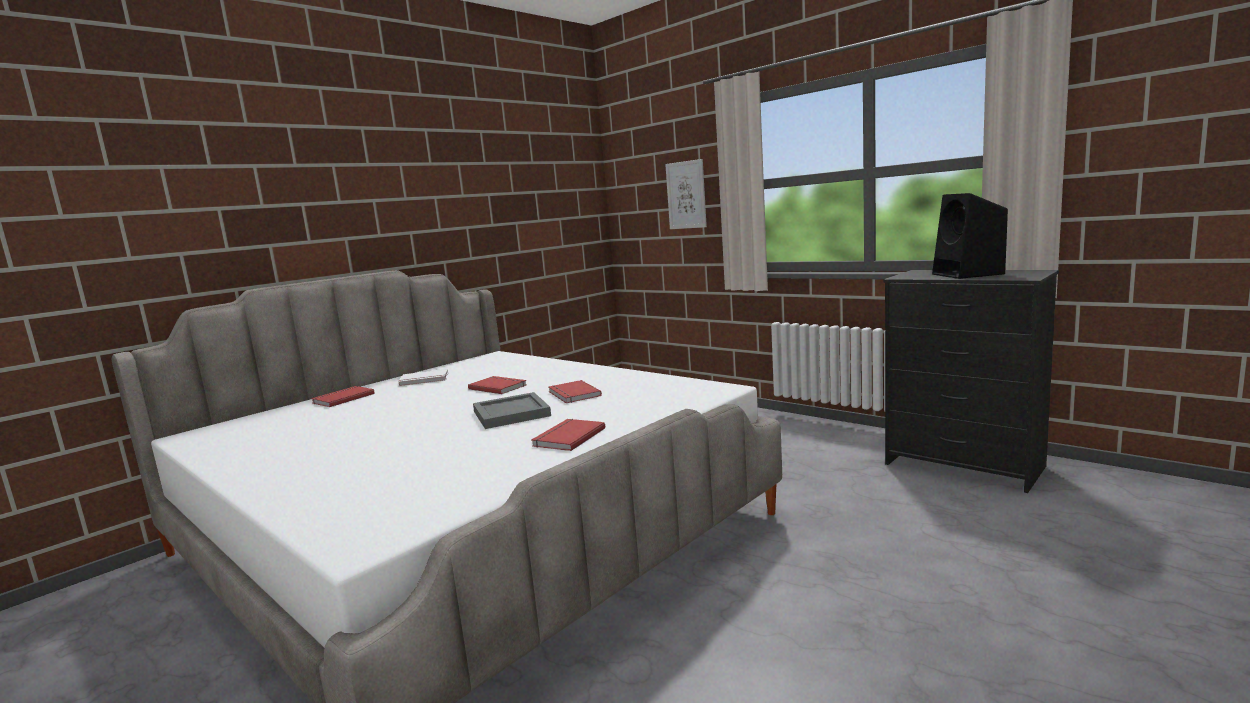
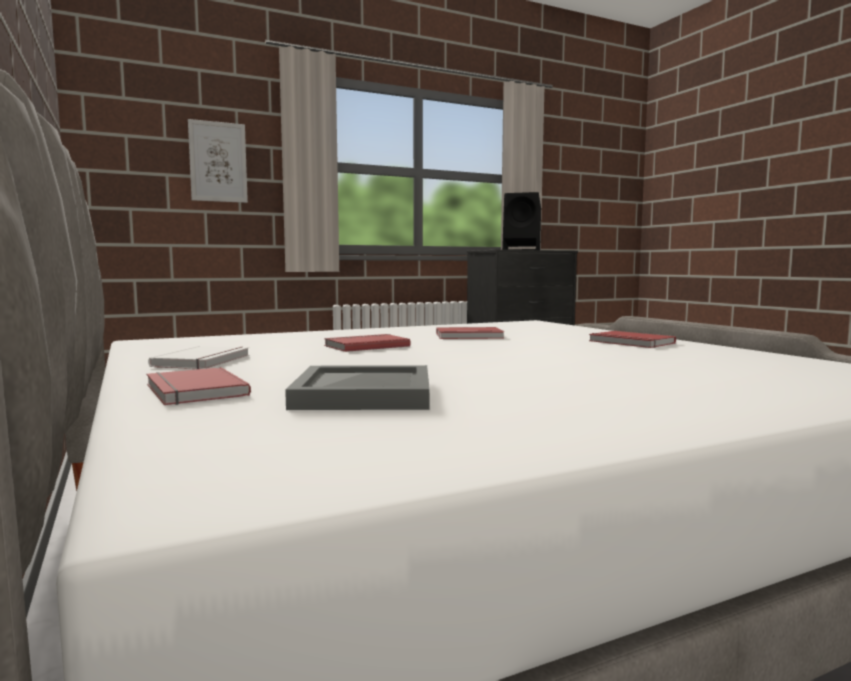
camera: 70 degrees left, 5 degrees down
grey tray [473,392,551,429] -> grey tray moved to [285,365,430,410]

